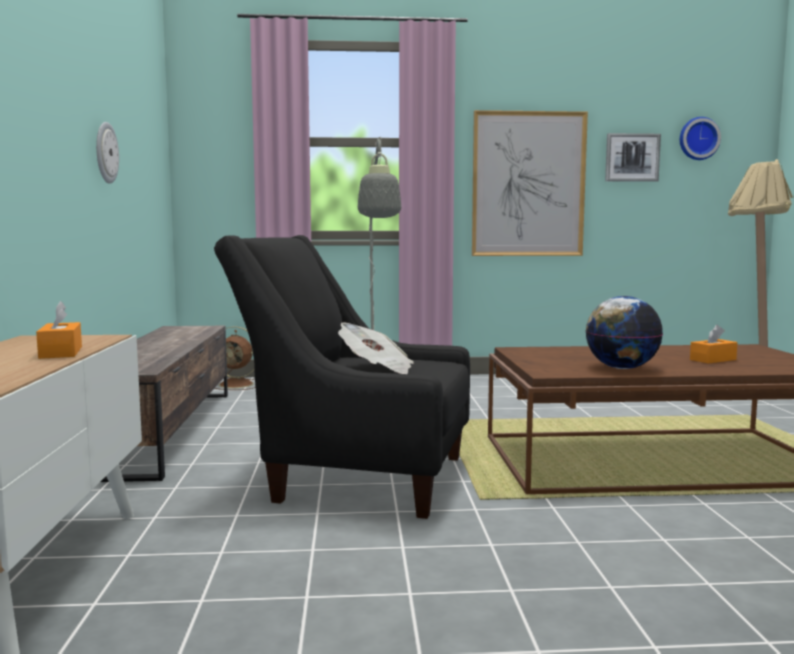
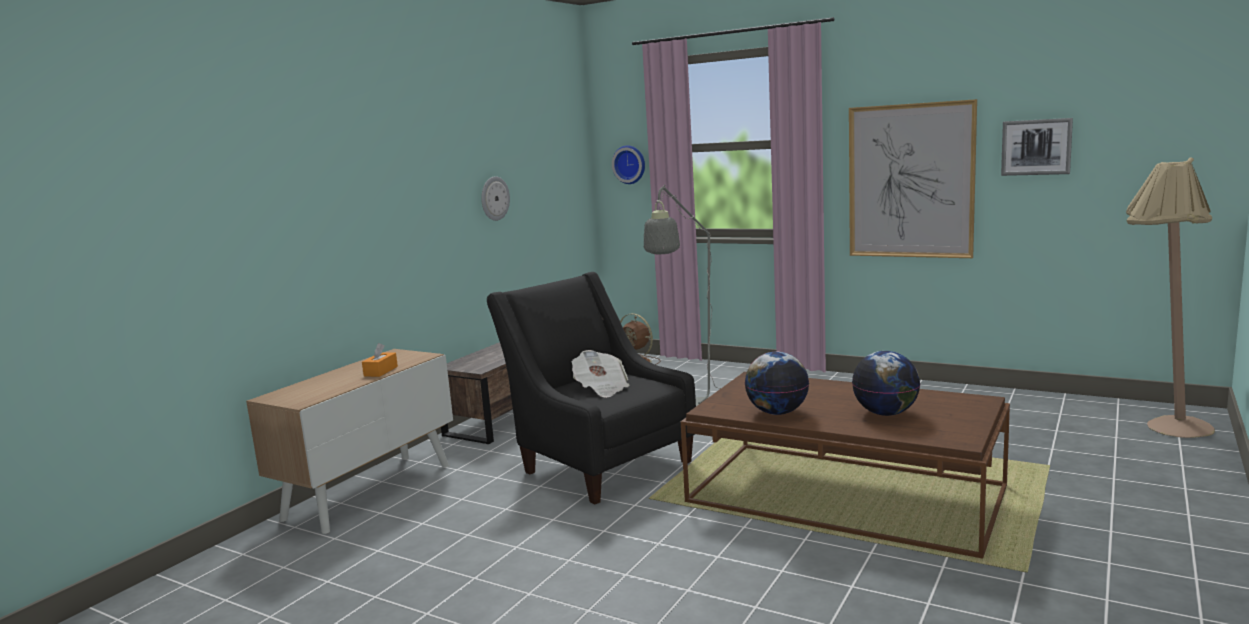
camera: 35 degrees right, 5 degrees up
wall clock [680,117,721,160] -> wall clock moved to [612,145,645,184]
orange tissue box [690,325,738,364] -> globe [852,351,920,416]

